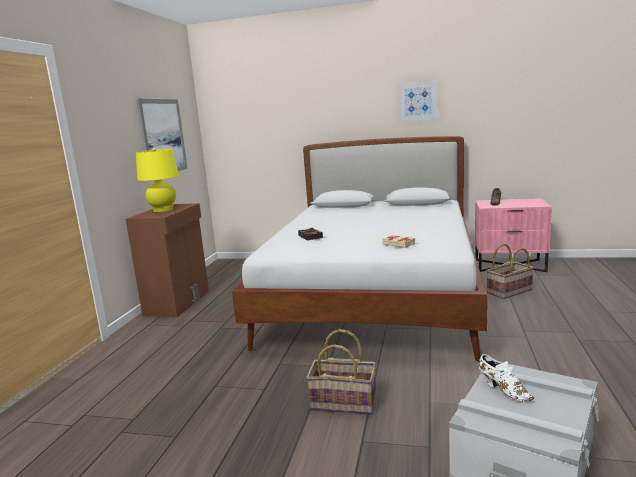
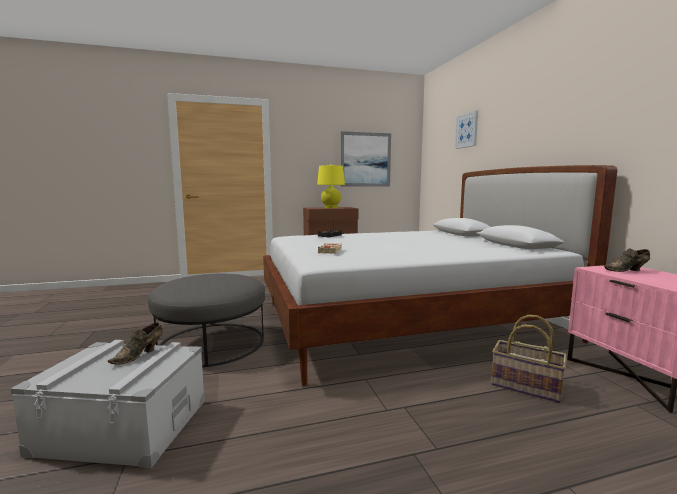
camera: 60 degrees right, 5 degrees down
basket [306,329,376,415] -> grey ottoman [148,274,265,367]
picture [399,81,437,121] -> picture moved to [455,110,478,149]
white shoe [479,354,534,402] -> brown shoe [108,322,163,364]

